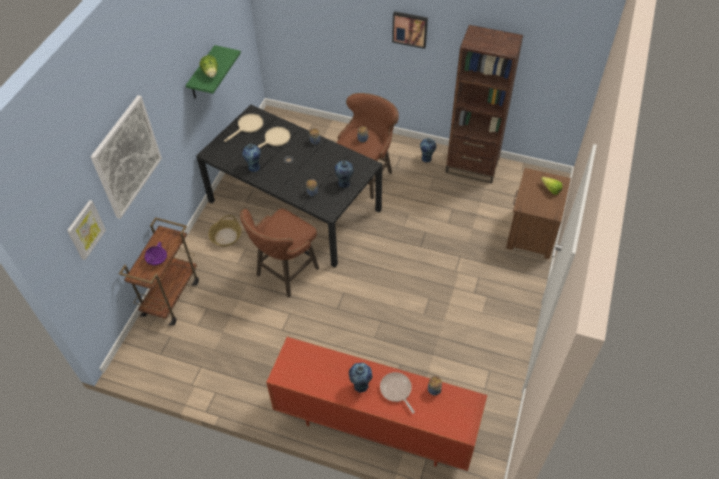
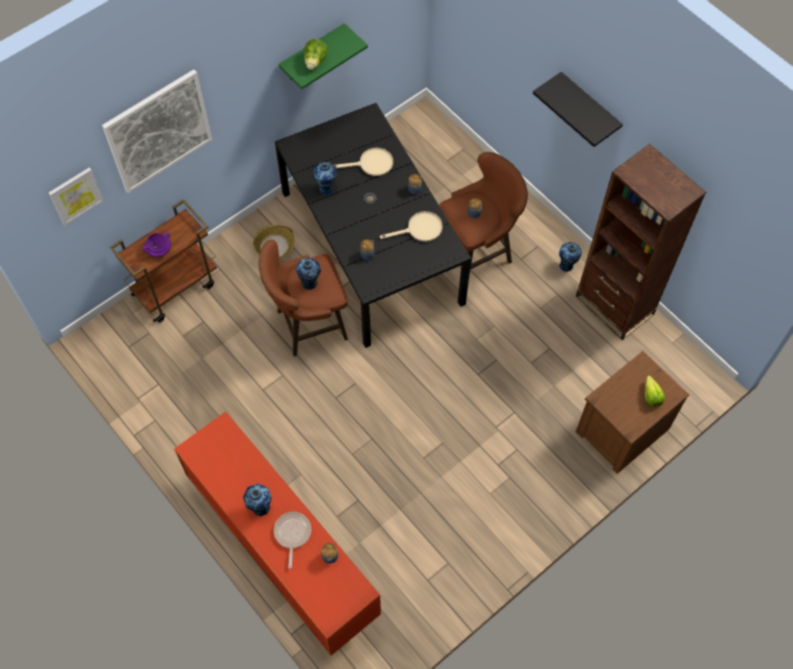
camera: 30 degrees right, 10 degrees up
beige frying pan [224,114,263,142] -> beige frying pan moved to [380,211,443,242]
vase [335,161,354,188] -> vase moved to [296,258,321,290]
picture [392,11,428,49] -> black shelf [533,72,623,147]

